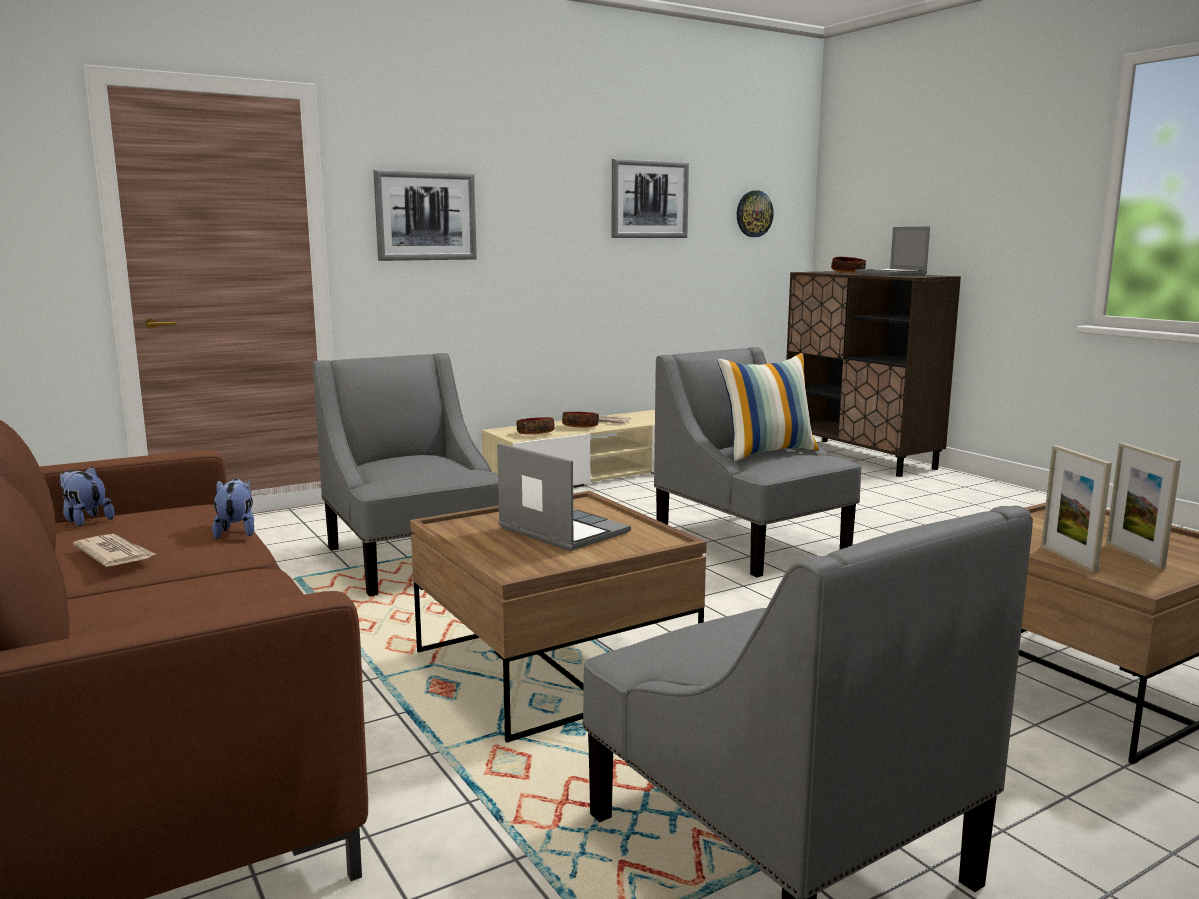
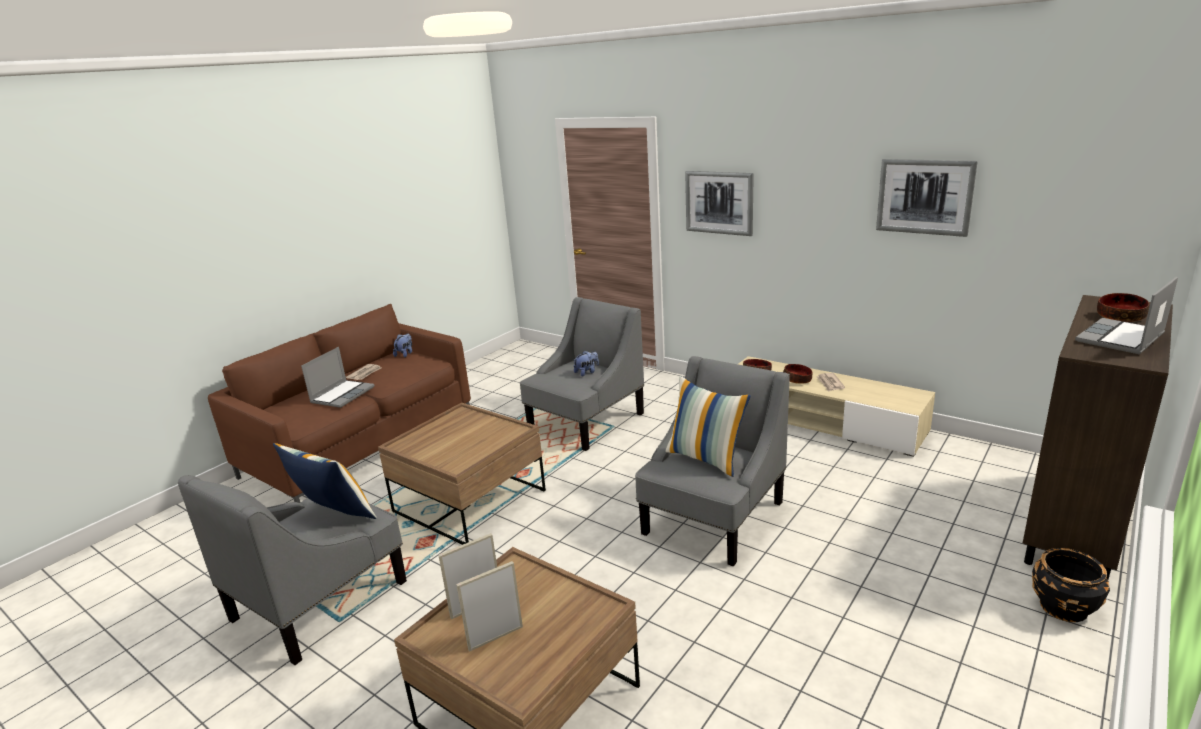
camera: 70 degrees right, 10 degrees up
plush toy [212,479,254,539] -> plush toy moved to [574,350,599,376]
laptop [497,443,631,551] -> laptop moved to [301,347,375,408]
wall clock [737,190,774,237] -> none
none -> pillow [273,443,377,519]
none -> black planter [1032,548,1110,622]

